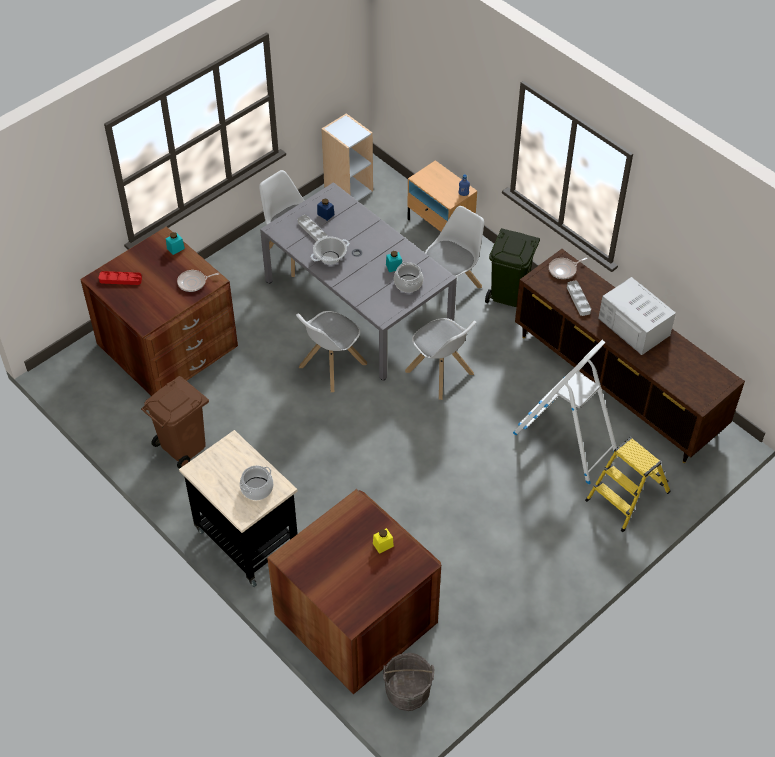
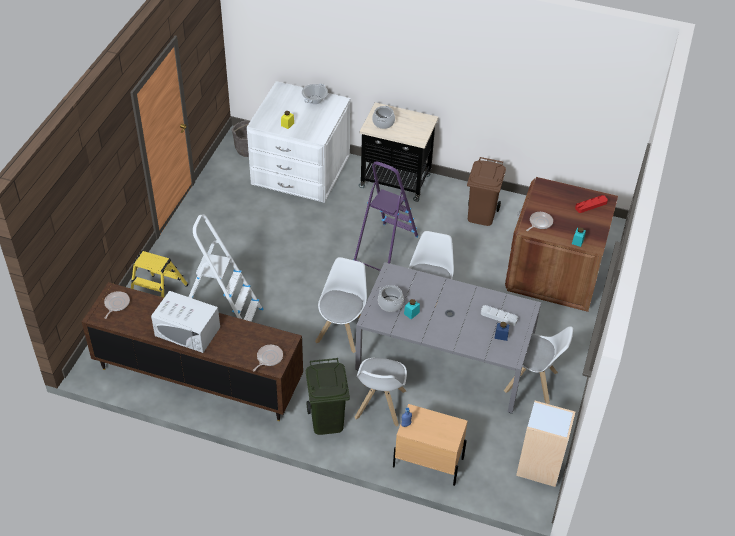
camera: 150 degrees right, 5 degrees down
brown dresser [267,489,441,694] -> white dresser [247,81,351,203]
cooking pot [310,236,350,265] -> cooking pot moved to [302,84,328,104]
chair [405,318,476,400] -> chair turned 90 degrees clockwise [315,257,367,353]
grey tray [567,281,591,316] -> none
none -> frying pan [104,291,130,319]
none -> purple step ladder [353,161,418,271]

